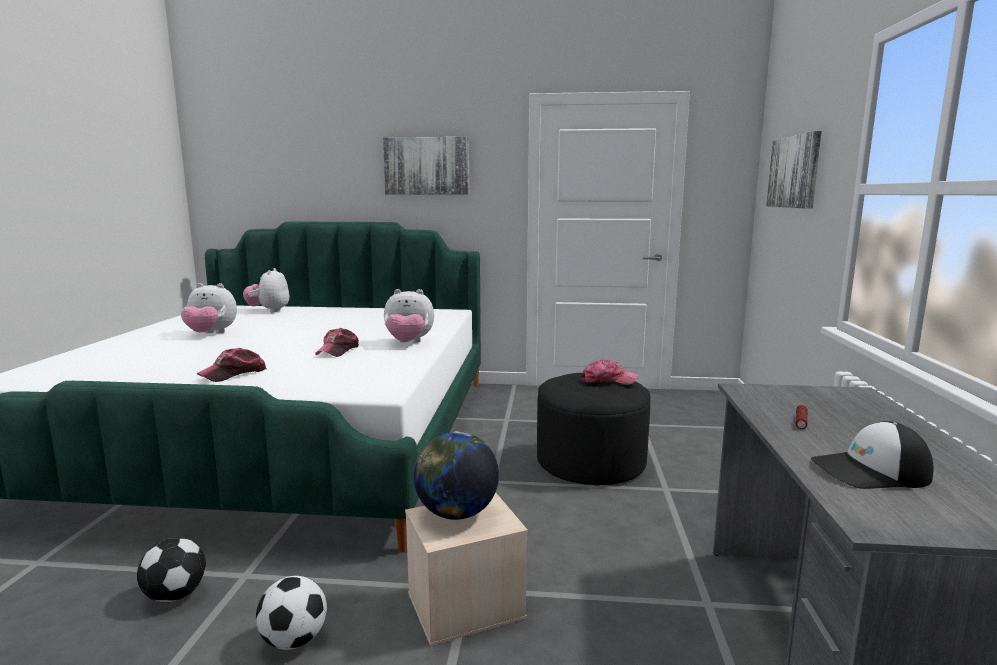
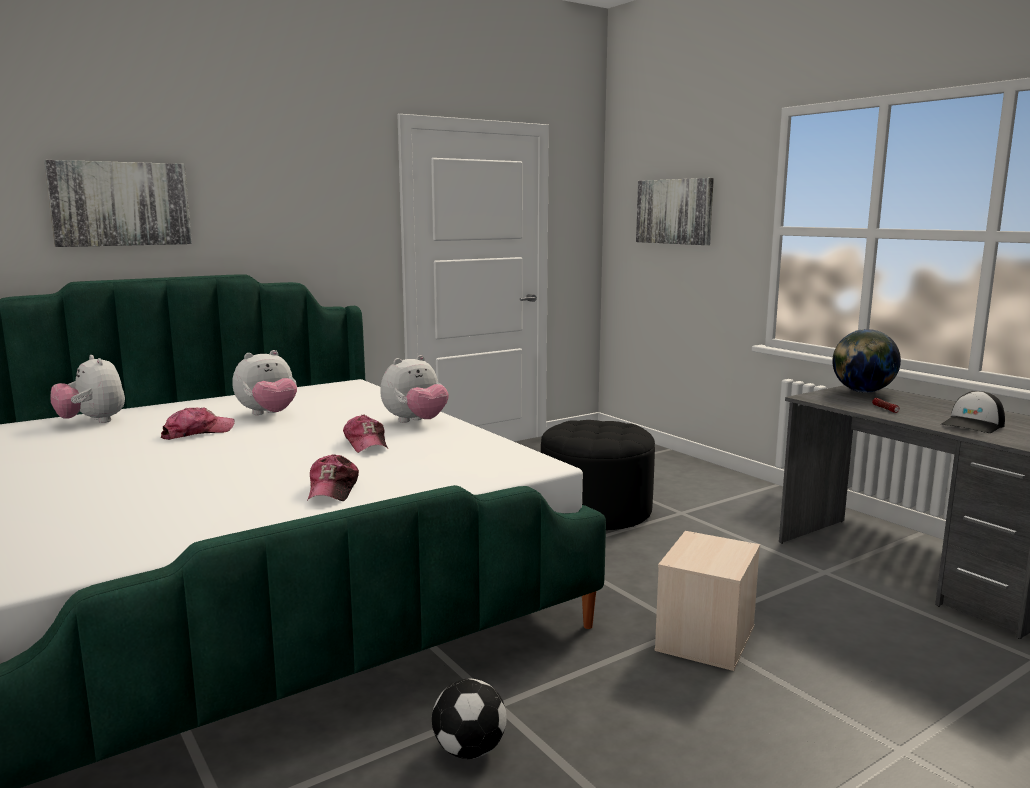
camera: 40 degrees left, 0 degrees up
plush toy [181,283,237,333] -> plush toy moved to [232,350,297,415]
football [256,576,327,650] -> none
picture [383,137,469,194] -> picture moved to [44,160,192,247]
globe [414,431,499,520] -> globe moved to [832,329,901,393]
cap [581,360,638,385] -> cap moved to [161,408,235,440]

